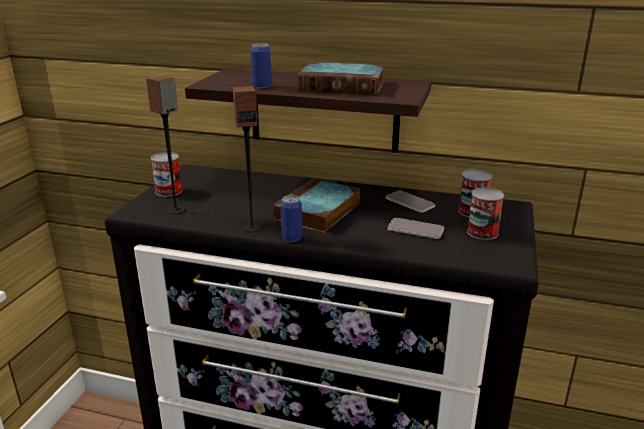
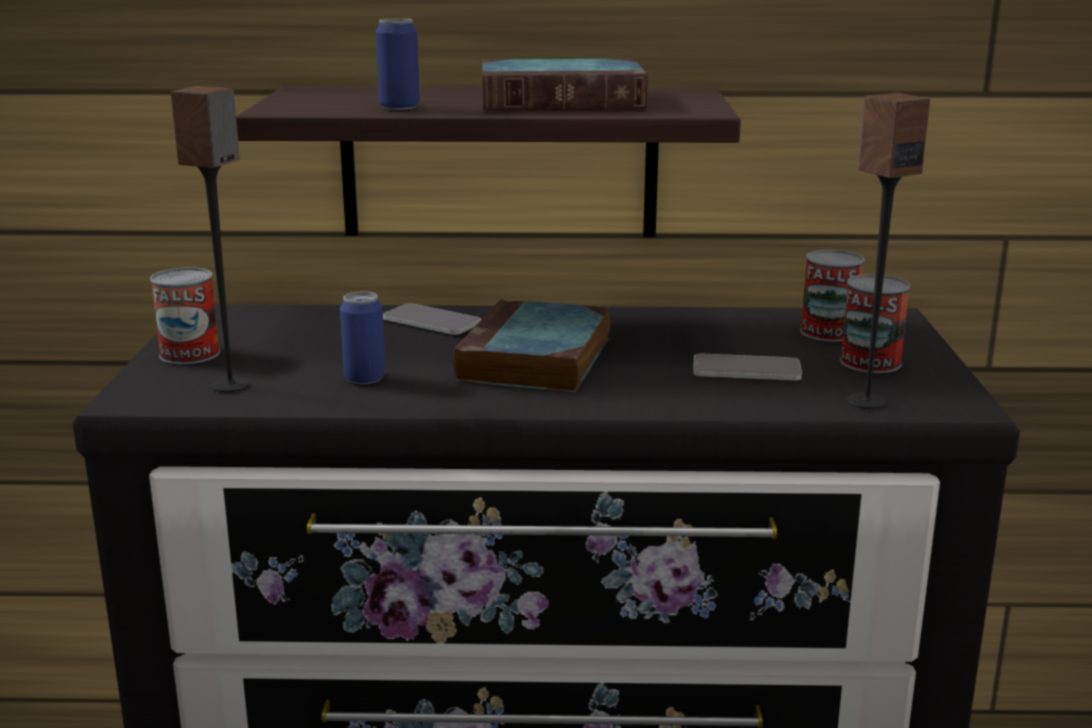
camera: 15 degrees left, 5 degrees down
speaker [233,86,261,232] -> speaker moved to [847,93,930,409]
can [280,195,302,242] -> can moved to [340,291,385,384]
phone [386,191,435,213] -> phone moved to [383,303,481,335]

